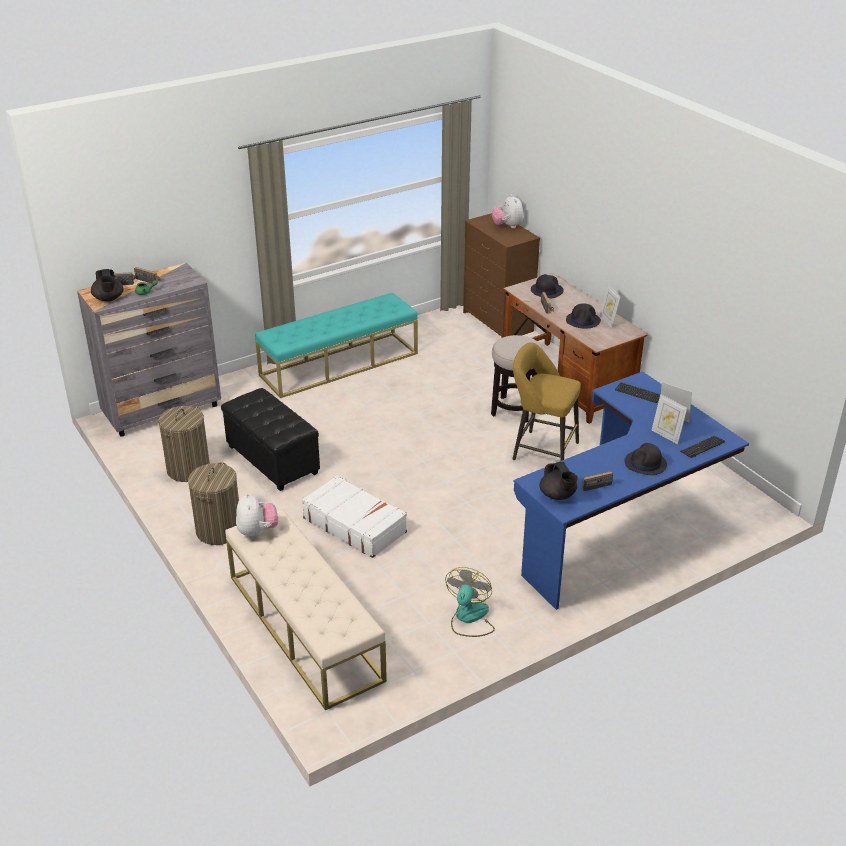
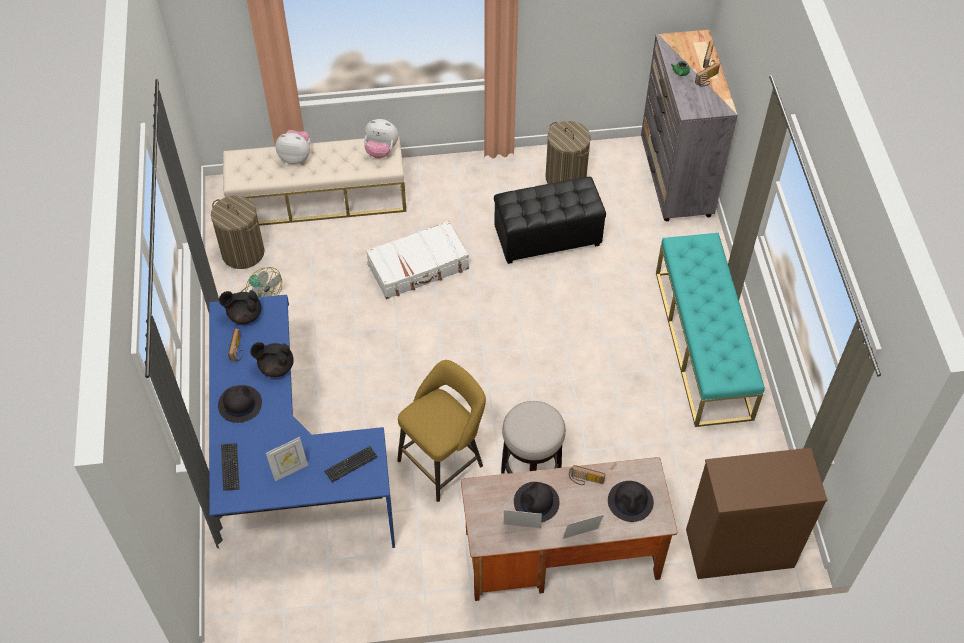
camera: 115 degrees right, 20 degrees up
black teapot [91,269,124,301] -> black teapot moved to [250,342,294,377]
laundry basket [188,462,239,545] -> laundry basket moved to [211,196,265,269]
plush toy [492,194,523,228] -> plush toy moved to [275,130,311,164]
picture frame [652,394,687,444] -> picture frame moved to [563,514,604,539]

